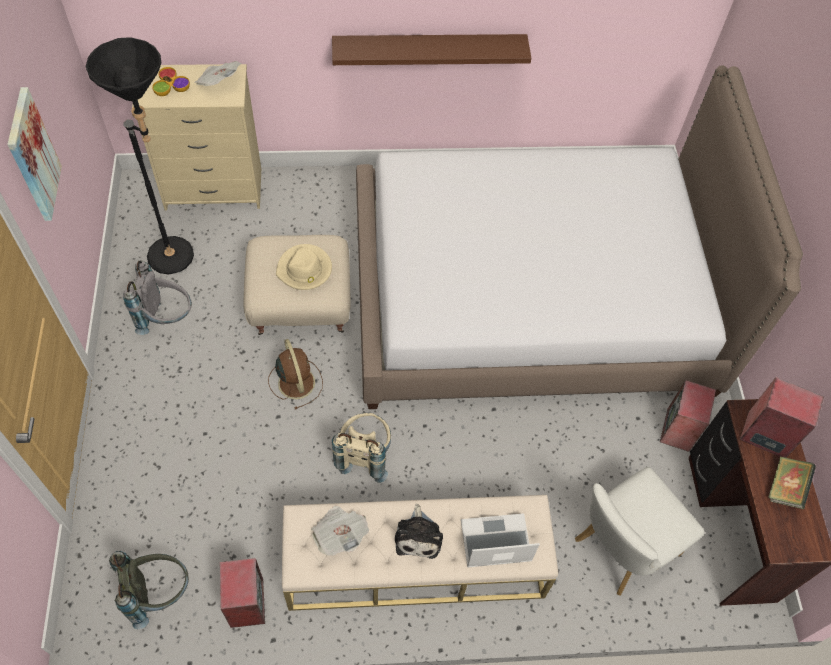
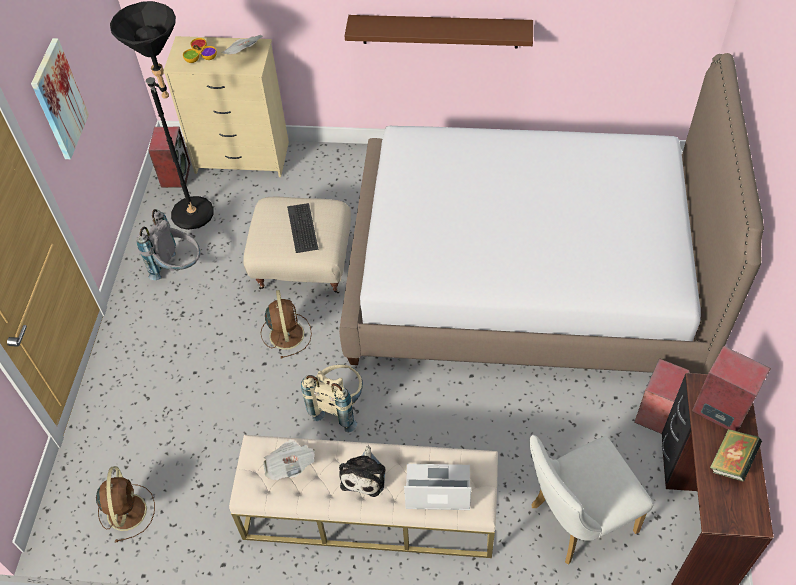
camera: 15 degrees right, 5 degrees down
grey backpack [109,551,189,629] -> brown fan [96,466,155,542]
speaker [220,558,265,628] -> speaker moved to [148,127,190,188]
beige hat [276,244,332,290] -> keyboard [287,203,318,253]

